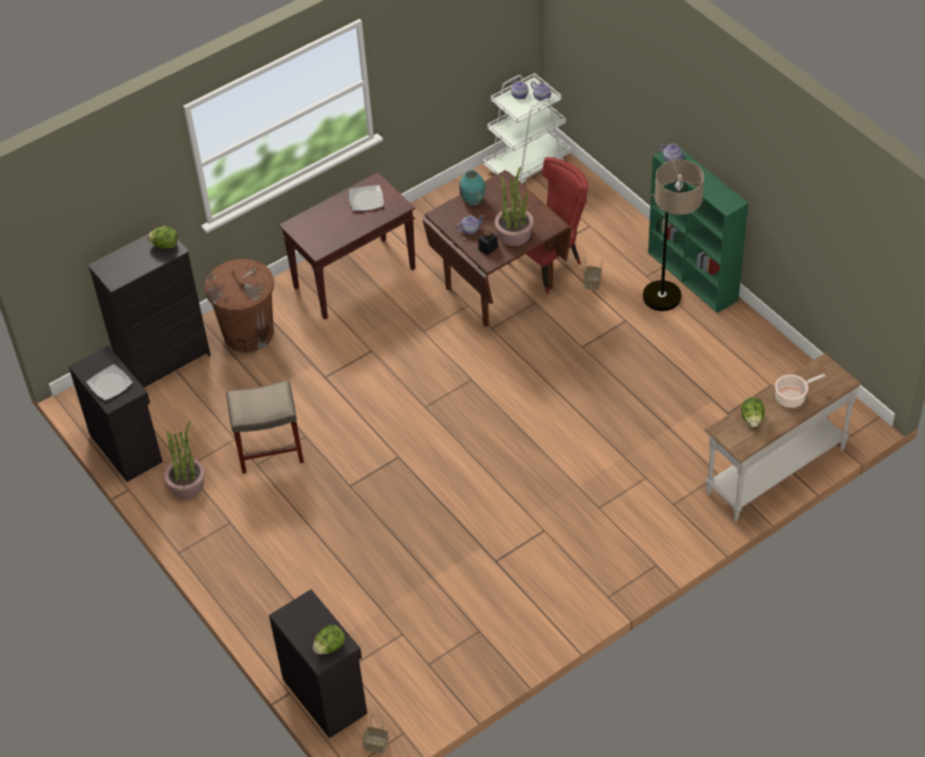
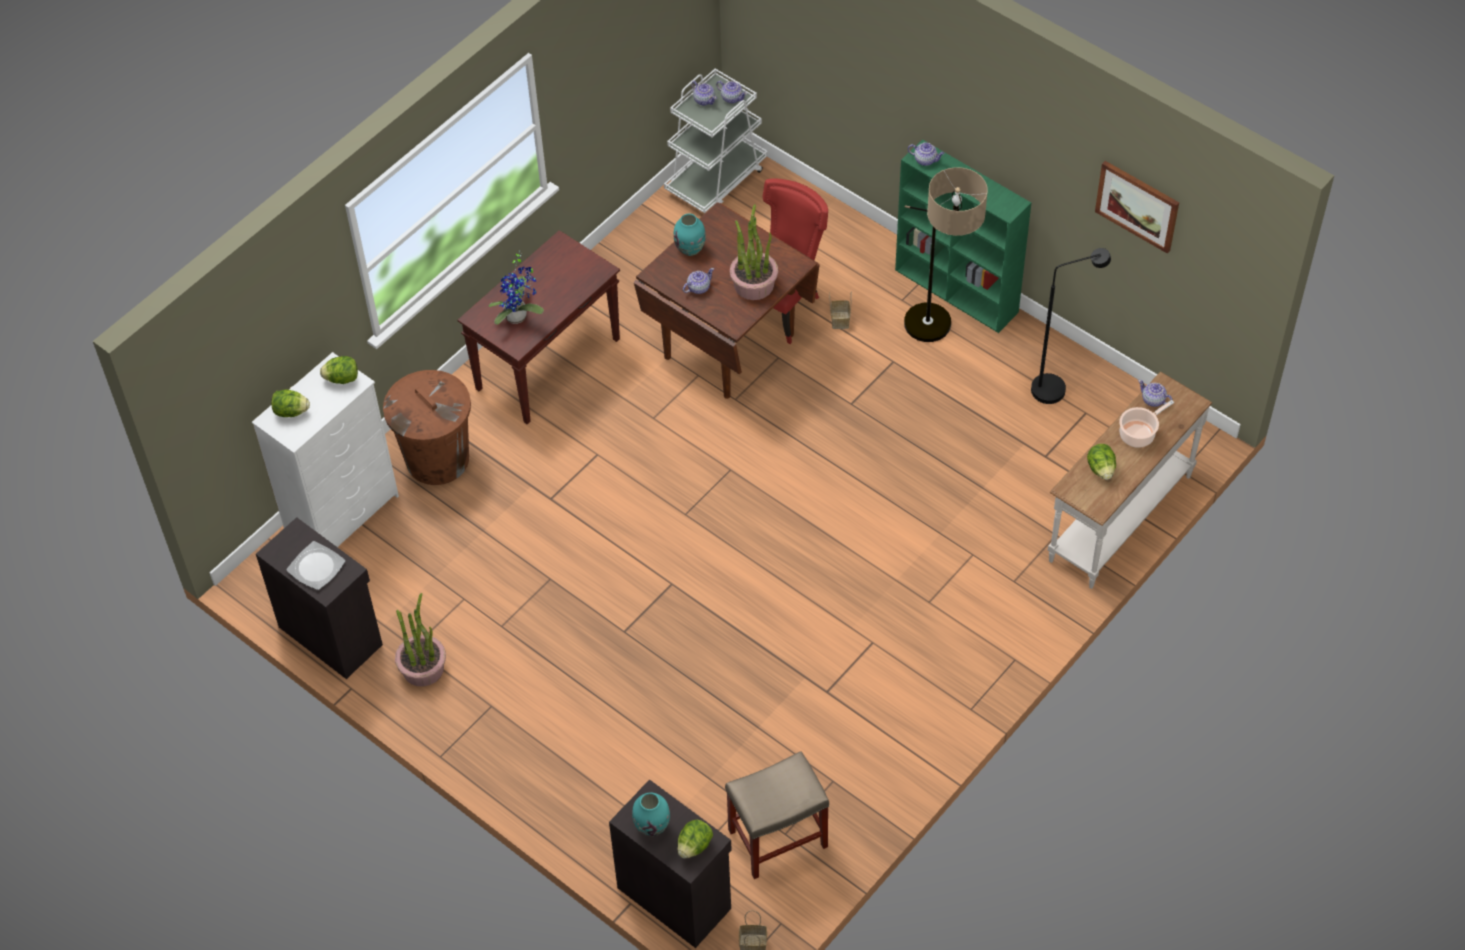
camera: 15 degrees left, 5 degrees up
black dresser [88,225,211,388] -> white dresser [252,352,399,547]
beige stool [226,380,304,474] -> beige stool moved to [725,751,829,879]
plate [349,185,384,211] -> none
black jar [478,230,498,256] -> none
none -> lettuce [271,389,310,417]
none -> potted plant [489,250,544,325]
none -> turquoise vase [632,793,670,836]
none -> black floor lamp [1031,248,1111,404]
none -> picture [1095,161,1179,253]
none -> teapot [1138,380,1173,407]

